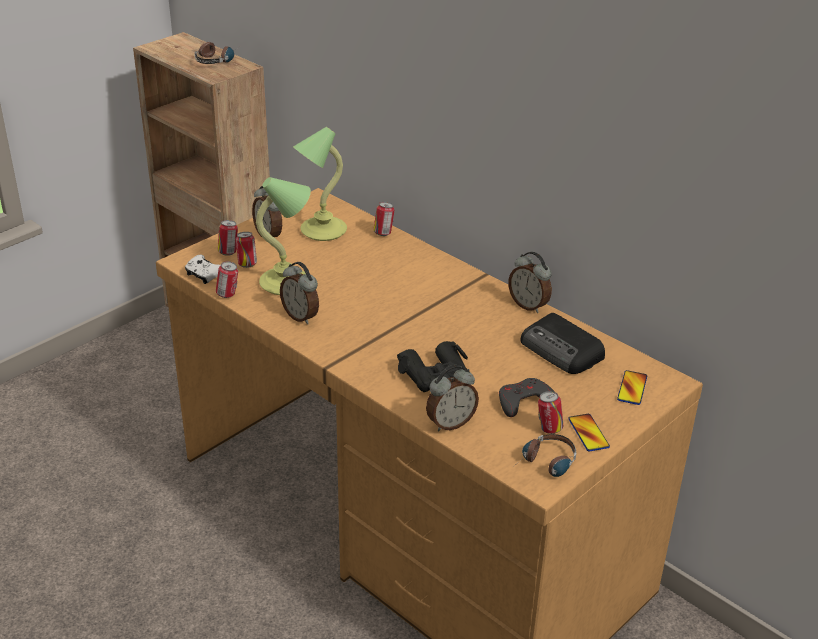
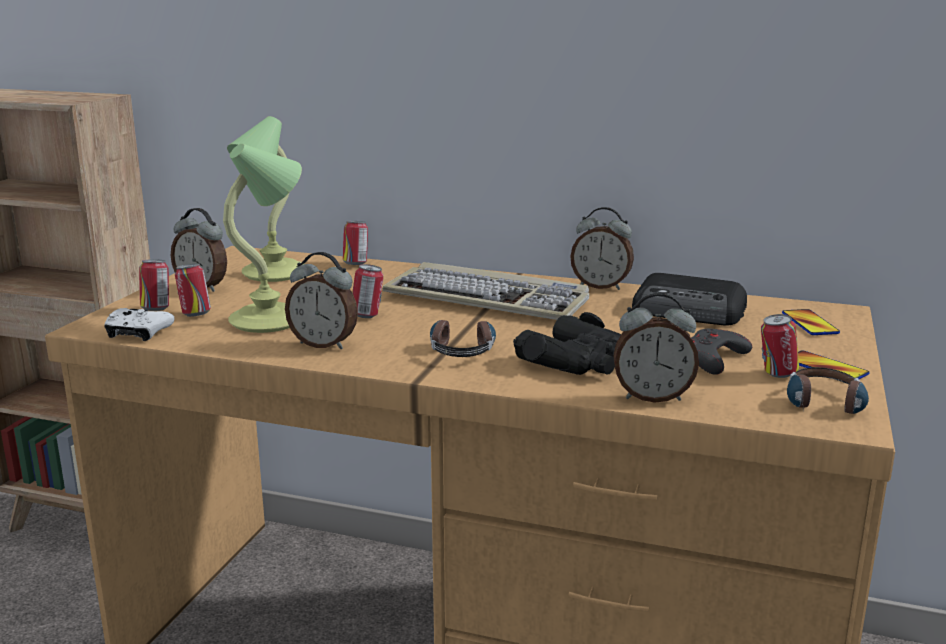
camera: 25 degrees left, 15 degrees down
headphones [195,42,239,64] -> headphones moved to [430,320,496,357]
can [216,261,238,298] -> can moved to [352,264,384,318]
alarm clock [426,365,479,431] -> alarm clock turned 60 degrees clockwise [613,293,699,403]
none -> keyboard [383,262,589,320]

